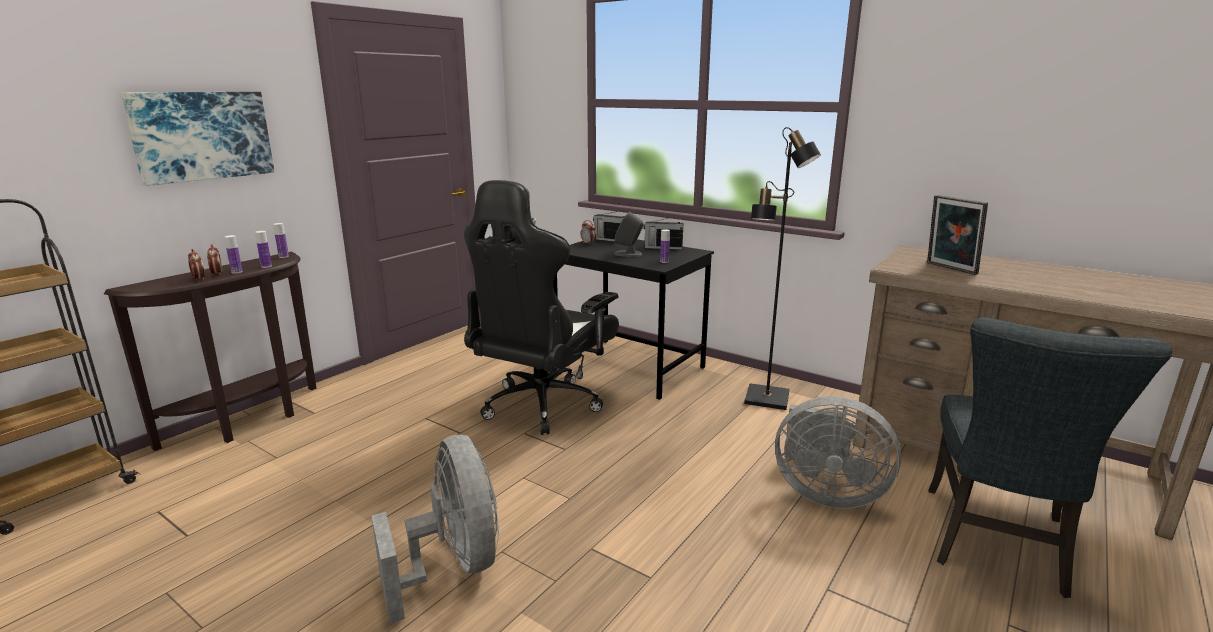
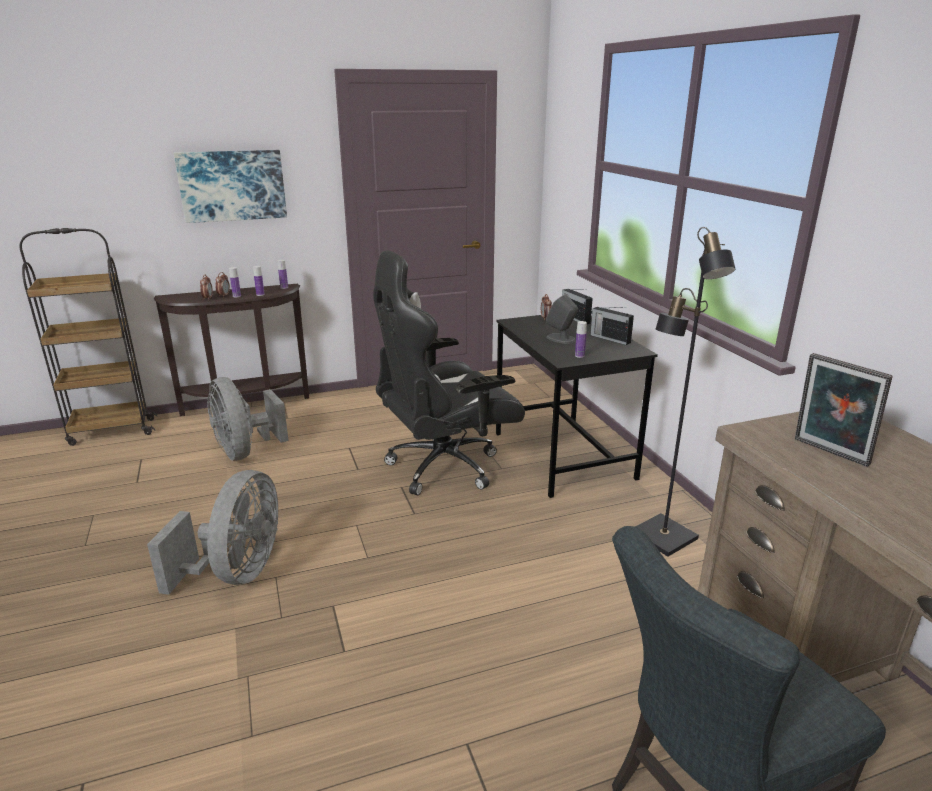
camera: 35 degrees right, 5 degrees up
grey fan [775,396,901,508] -> grey fan moved to [207,377,289,460]
picture frame [927,195,988,275] -> picture frame turned 45 degrees counterclockwise [795,353,893,467]

